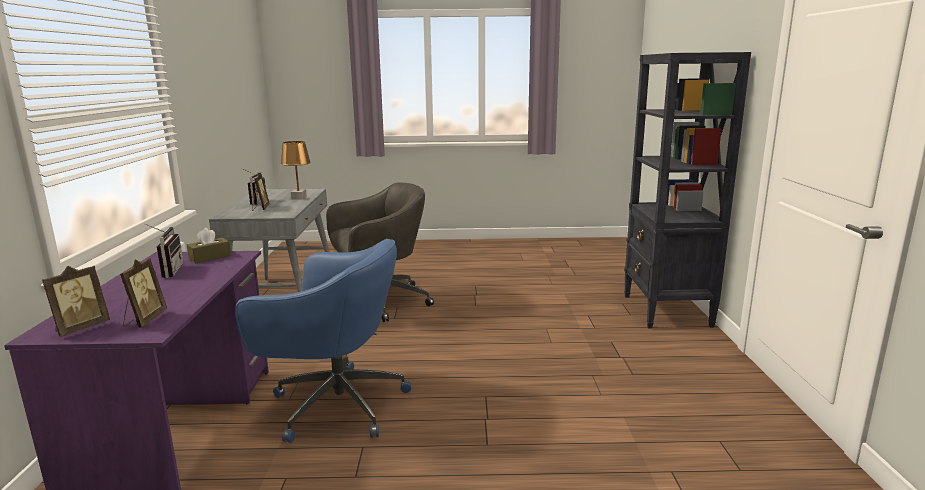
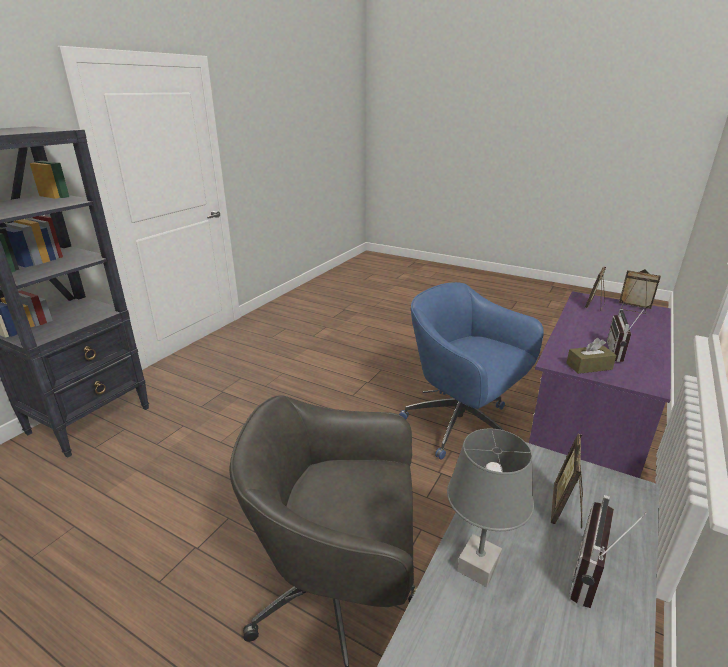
camera: 150 degrees left, 10 degrees up
picture frame [42,266,110,337] -> picture frame turned 60 degrees clockwise [619,269,661,314]
brown table lamp [281,141,311,199] -> grey table lamp [447,429,534,587]

